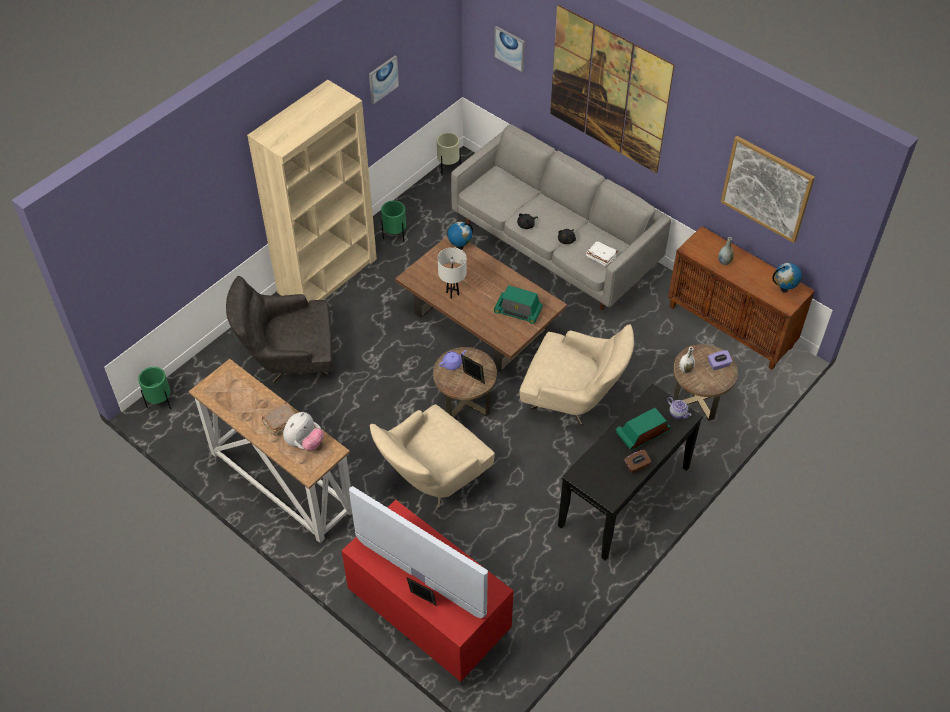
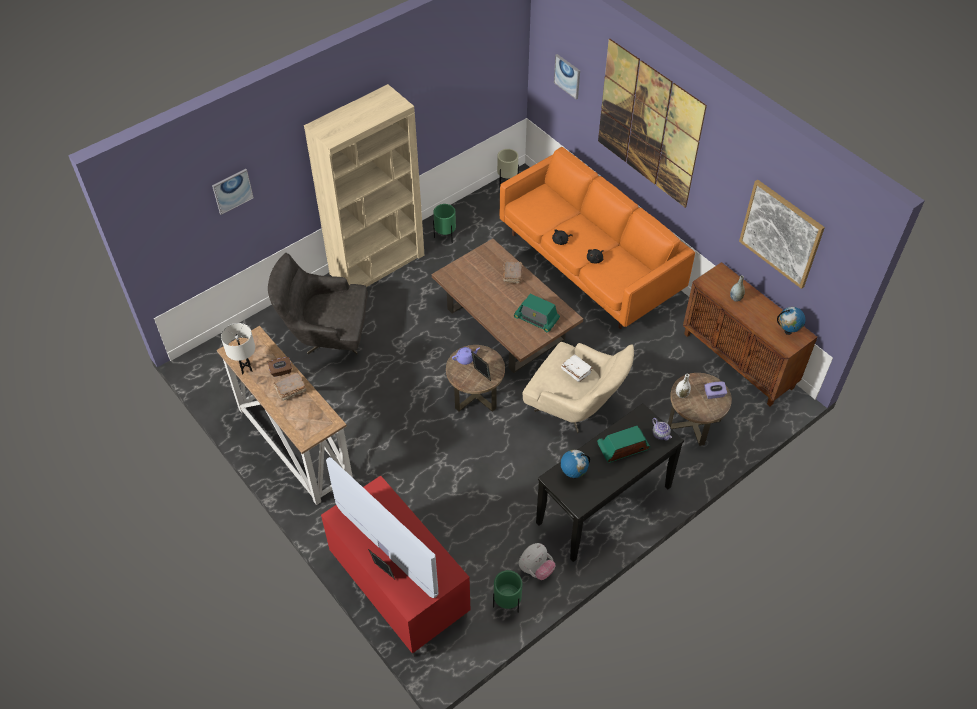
camera: 10 degrees right, 0 degrees up
green planter [138,367,171,409] -> green planter moved to [493,570,522,613]
plush toy [283,412,324,451] -> plush toy moved to [519,543,556,580]
picture [369,55,399,105] -> picture moved to [212,169,254,215]
beige armchair [370,404,495,509] -> none
white table lamp [438,247,467,299] -> white table lamp moved to [221,323,255,374]
globe [447,222,473,250] -> globe moved to [560,450,590,479]
grey sofa [451,124,671,310] -> orange sofa [500,147,695,329]
white book [586,241,618,267] -> white book moved to [561,354,593,382]
brown tissue box [624,449,652,473] -> brown tissue box moved to [268,357,292,377]
none -> brown book [503,261,522,284]

